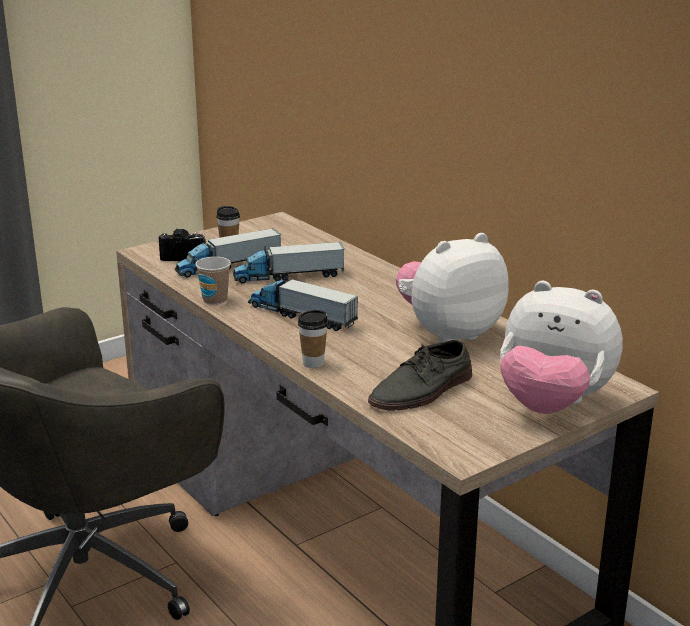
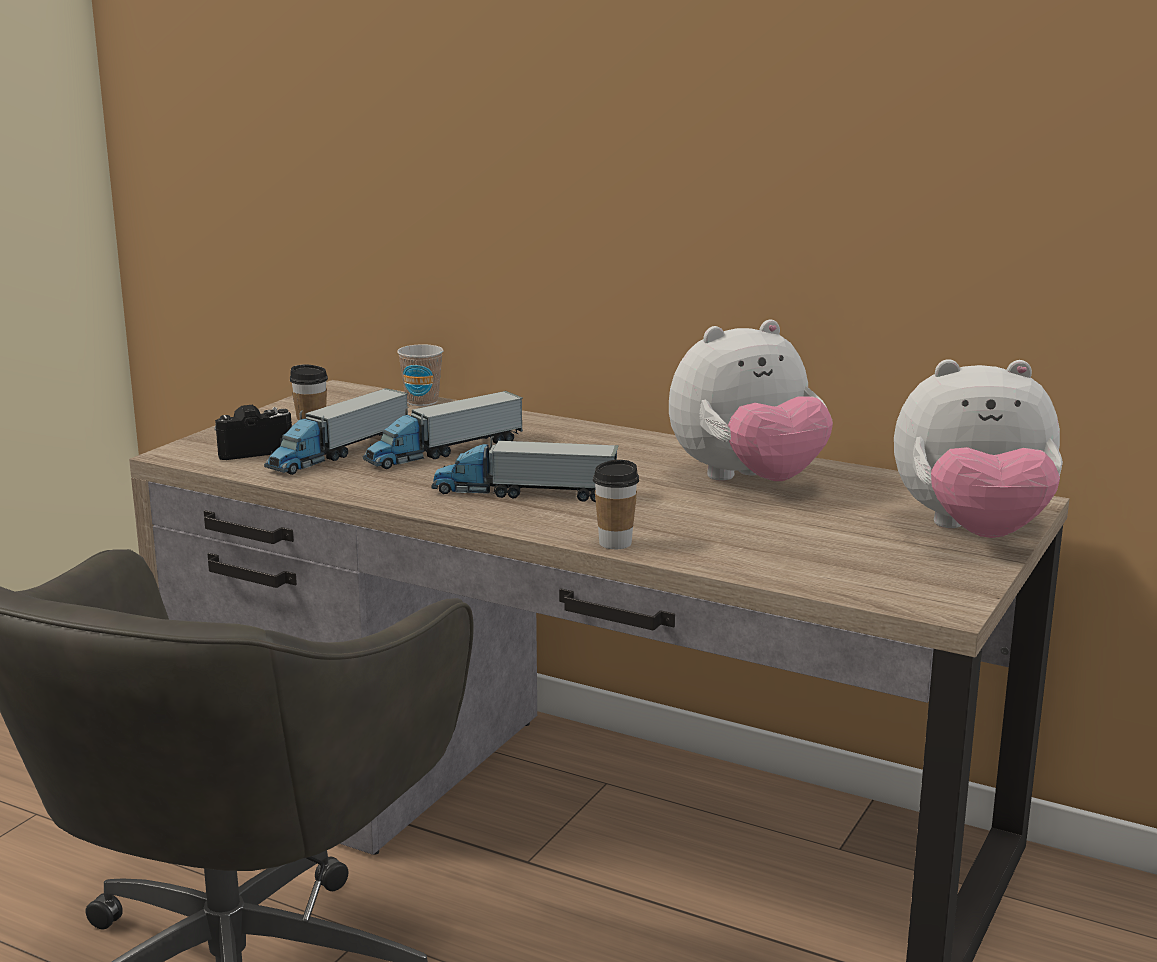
camera: 25 degrees left, 5 degrees down
cup [195,257,231,305] -> cup moved to [397,344,444,406]
grey shoe [368,340,472,410] -> none
plush toy [395,233,509,343] -> plush toy turned 150 degrees counterclockwise [669,319,833,481]

